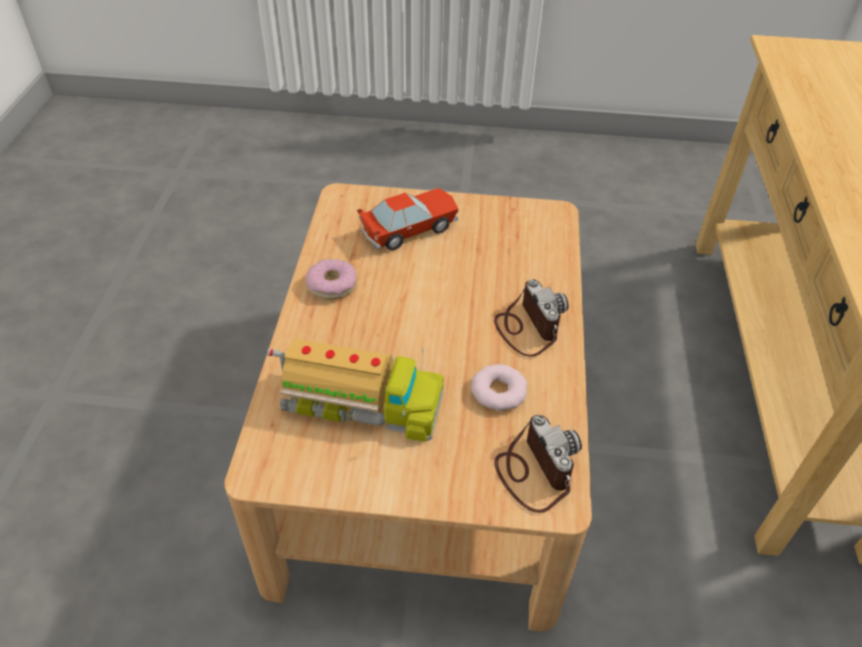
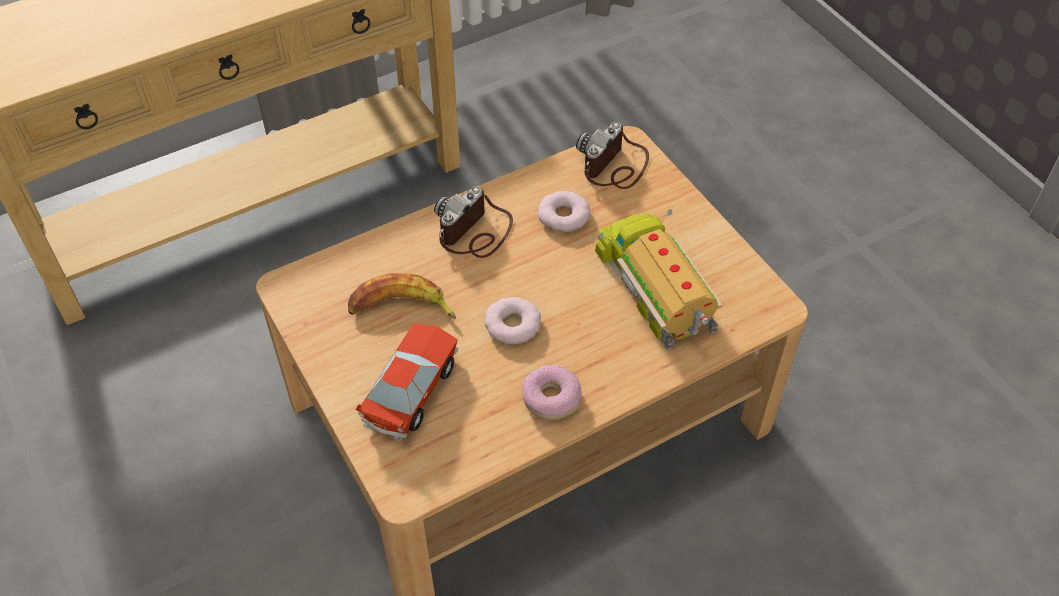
camera: 125 degrees left, 5 degrees up
toy car [357,188,458,250] -> toy car turned 90 degrees clockwise [356,323,458,441]
none -> banana [348,273,456,319]
none -> donut [485,297,541,344]

